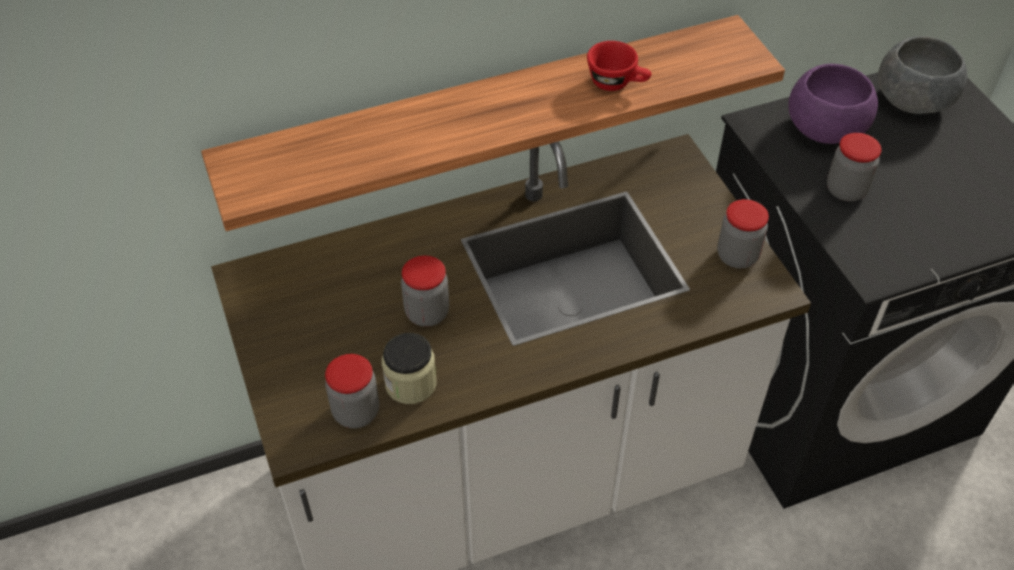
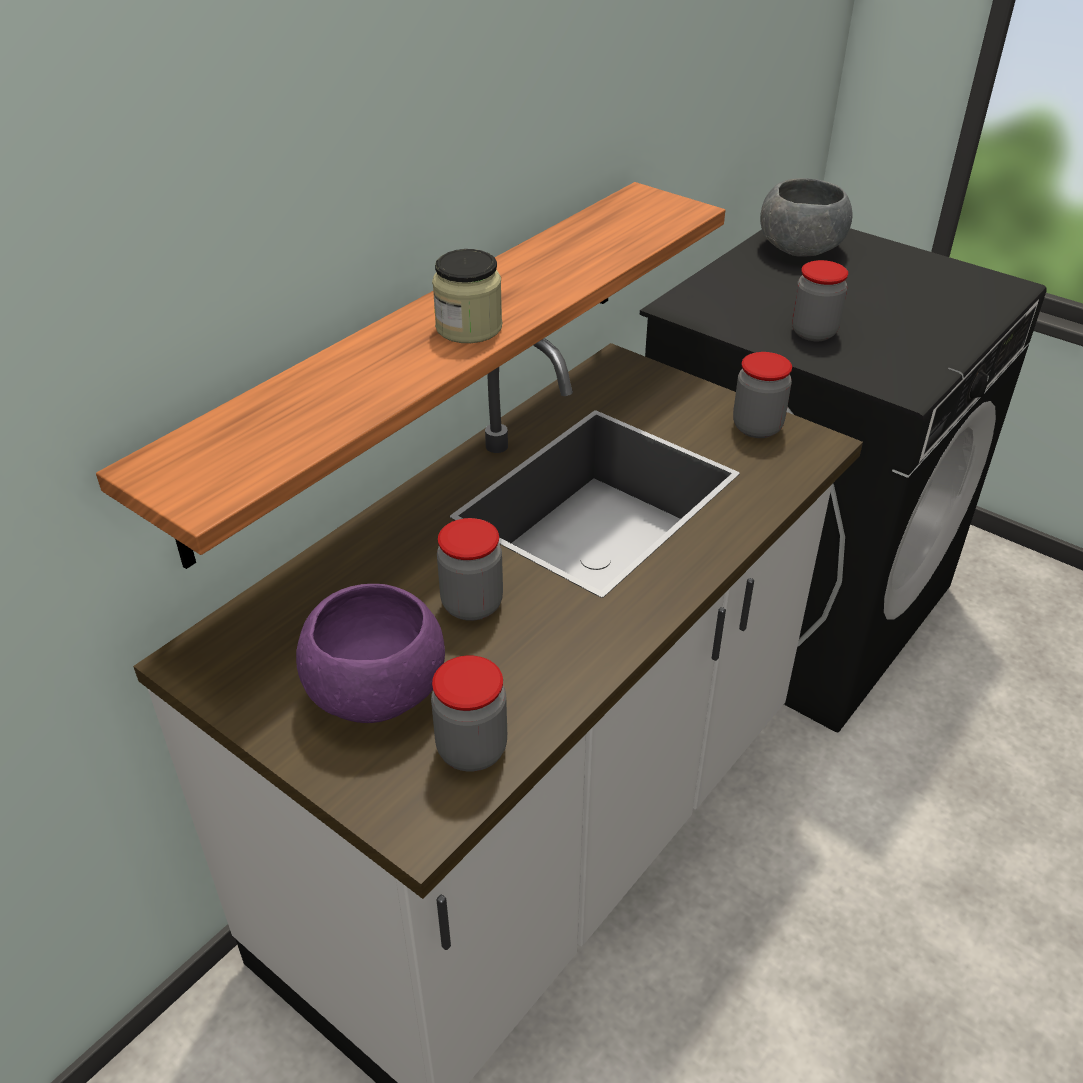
camera: 30 degrees left, 10 degrees down
jar [382,333,437,404] -> jar moved to [432,249,502,343]
red cup [587,41,652,91] -> none
purple bowl [788,64,878,144] -> purple bowl moved to [296,584,445,723]

